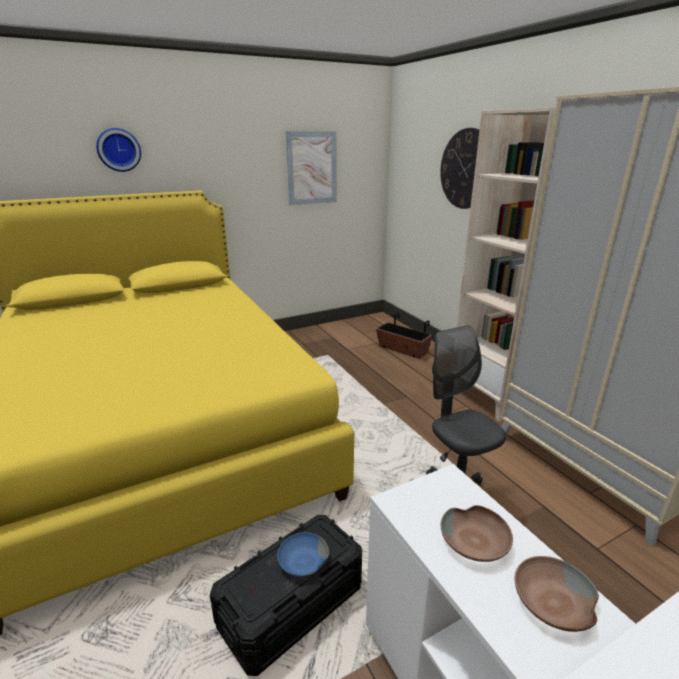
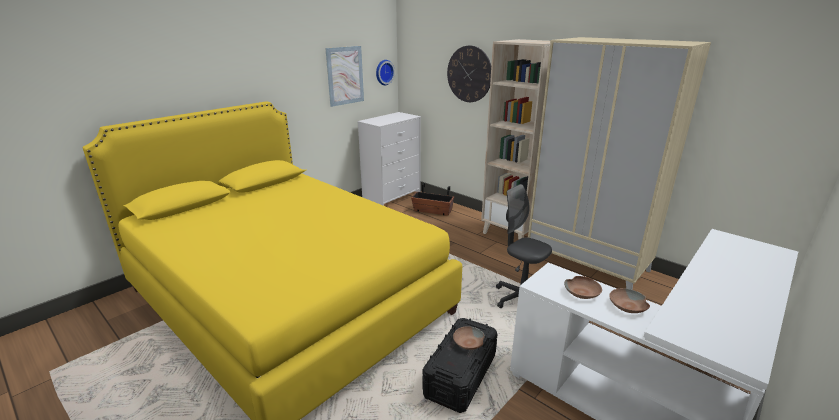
camera: 20 degrees left, 0 degrees up
wall clock [96,128,141,172] -> wall clock moved to [376,60,395,85]
blue bowl [277,532,329,577] -> brown bowl [453,326,485,350]
none -> white dresser [357,112,421,206]

